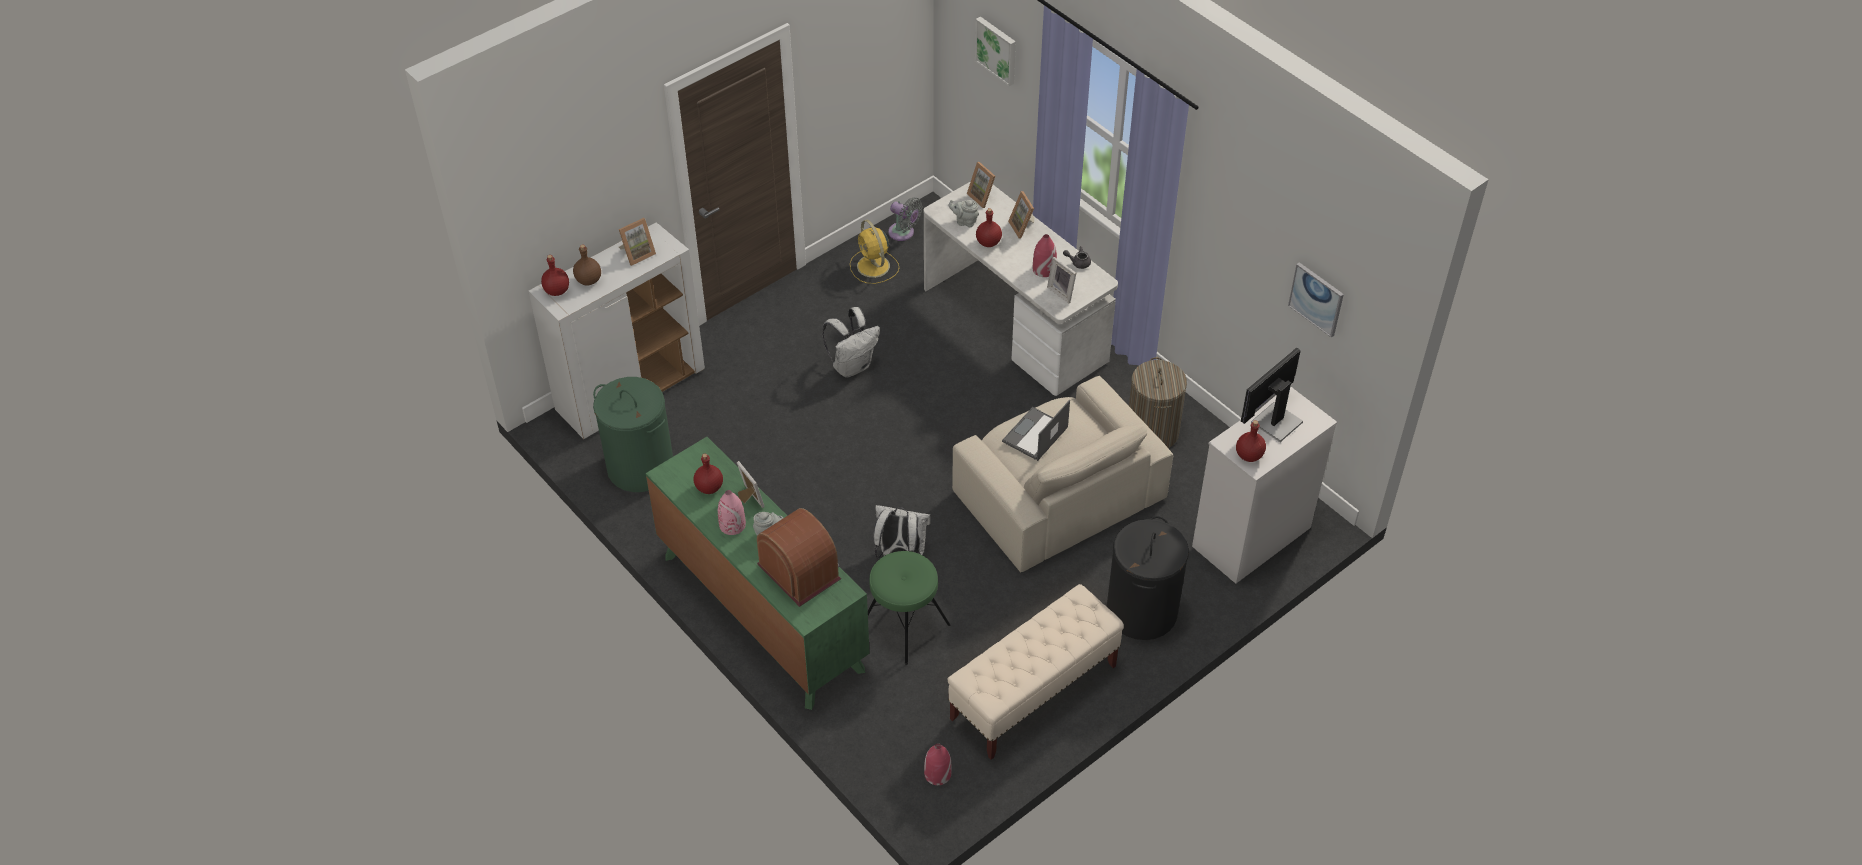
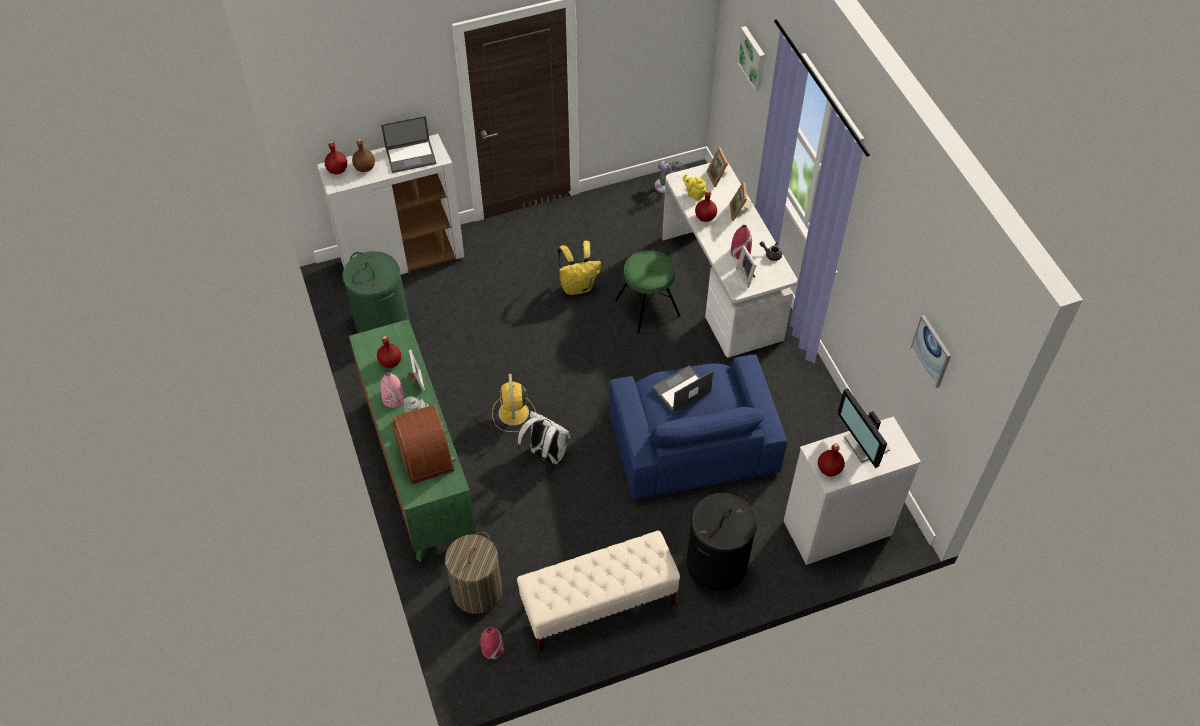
camera: 20 degrees right, 5 degrees up
picture frame [619,218,656,266] -> laptop [381,116,436,173]
white backpack [822,307,880,377] -> yellow backpack [557,241,601,295]
yellow fan [850,220,899,284] -> yellow fan moved to [492,374,536,432]
green stool [868,551,951,665] -> green stool moved to [615,250,680,334]
grey teapot [948,200,979,227] -> yellow teapot [683,174,706,201]
beige armchair [952,376,1173,572] -> blue armchair [609,354,787,500]
laundry basket [1129,357,1187,448] -> laundry basket moved to [445,531,502,614]
monitor [1241,347,1303,442] -> monitor turned 90 degrees counterclockwise [837,388,890,468]

